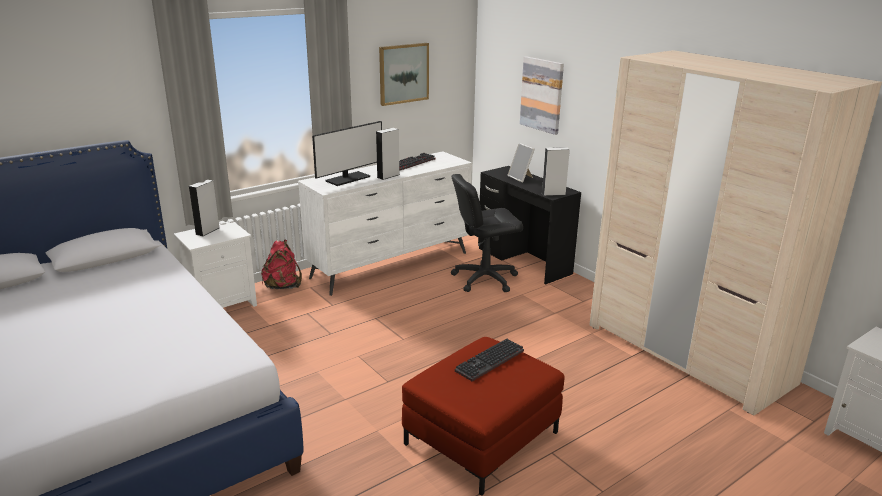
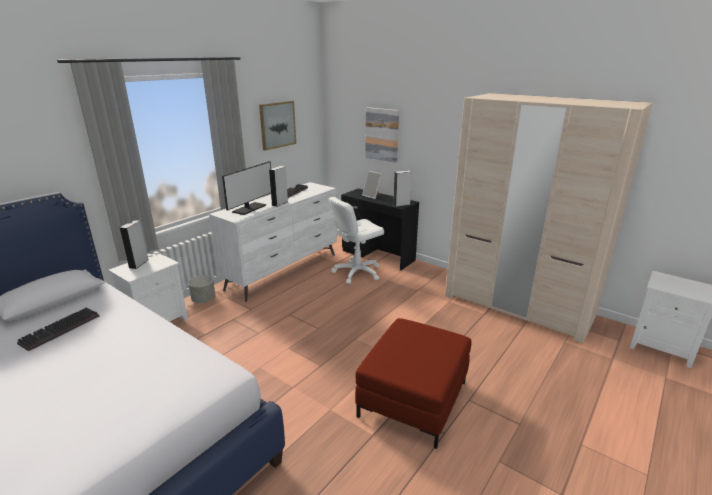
camera: 15 degrees left, 0 degrees up
red backpack [261,240,302,289] -> grey planter [188,275,216,303]
black office chair [451,174,523,292] -> white office chair [328,197,384,284]
keyboard [455,339,524,381] -> keyboard moved to [17,308,99,351]

